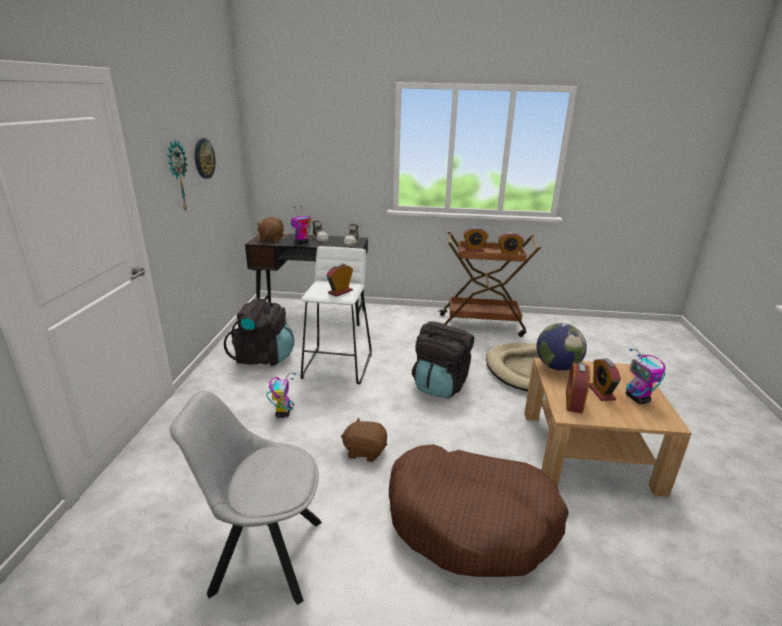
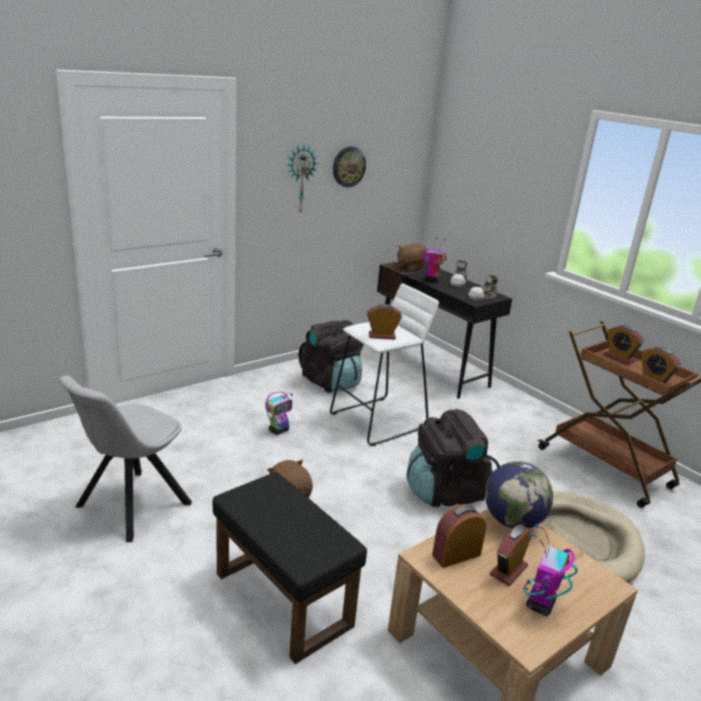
camera: 45 degrees right, 0 degrees up
grey chair [170,391,322,605] -> grey chair turned 105 degrees counterclockwise [59,375,192,542]
brown dog bed [389,444,569,577] -> black ottoman [213,472,367,664]

